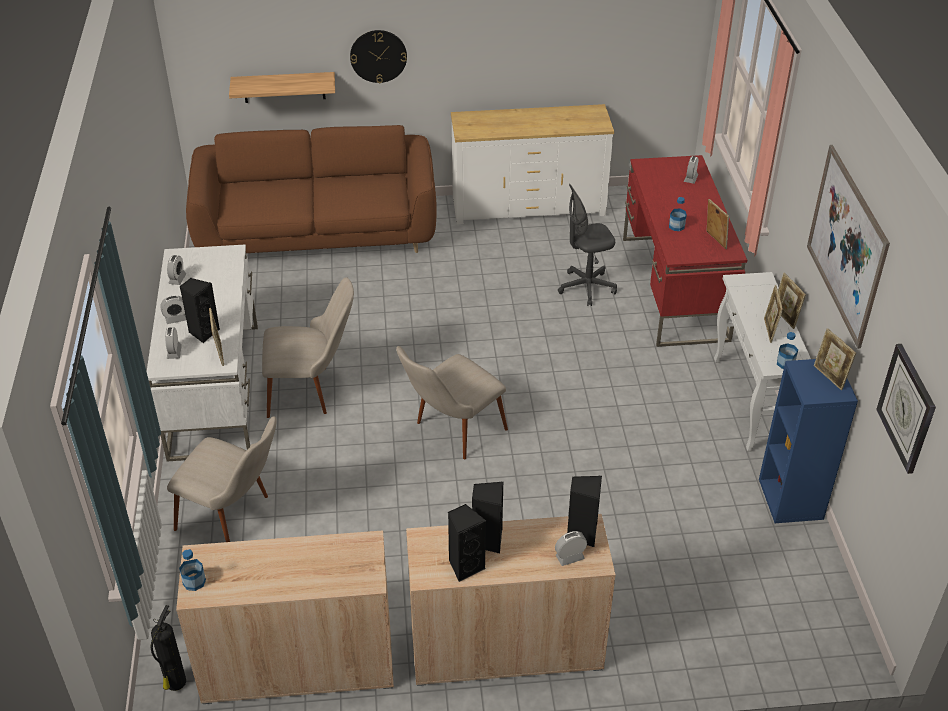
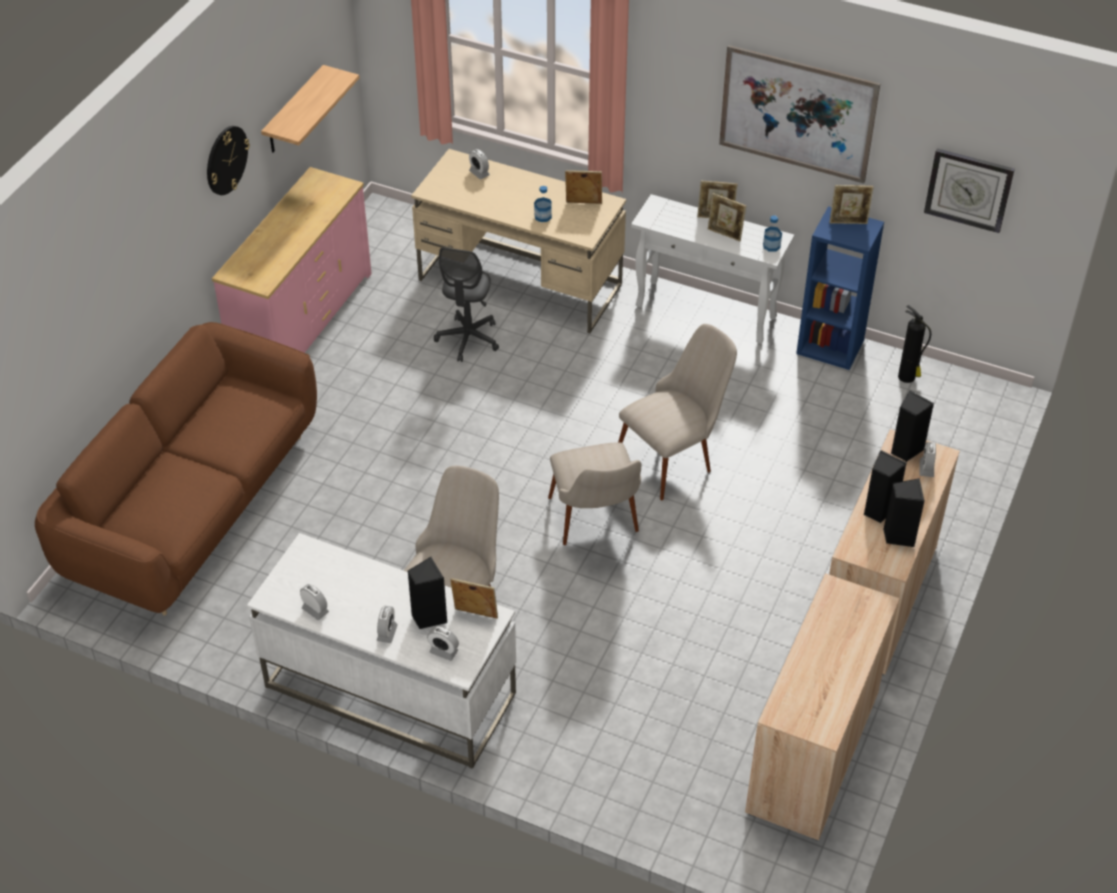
camera: 60 degrees left, 5 degrees up
fire extinguisher [151,605,186,691] -> fire extinguisher moved to [898,305,931,383]
beige chair [167,416,277,542] -> beige chair moved to [618,324,737,500]
bottle [179,549,206,591] -> none
shelf [229,72,335,103] -> shelf moved to [261,65,359,152]
wall clock [350,30,407,83] -> wall clock moved to [207,126,250,195]
white dresser [451,104,614,224] -> pink dresser [212,167,372,353]
red desk [623,155,747,347] -> beige desk [411,149,626,333]

